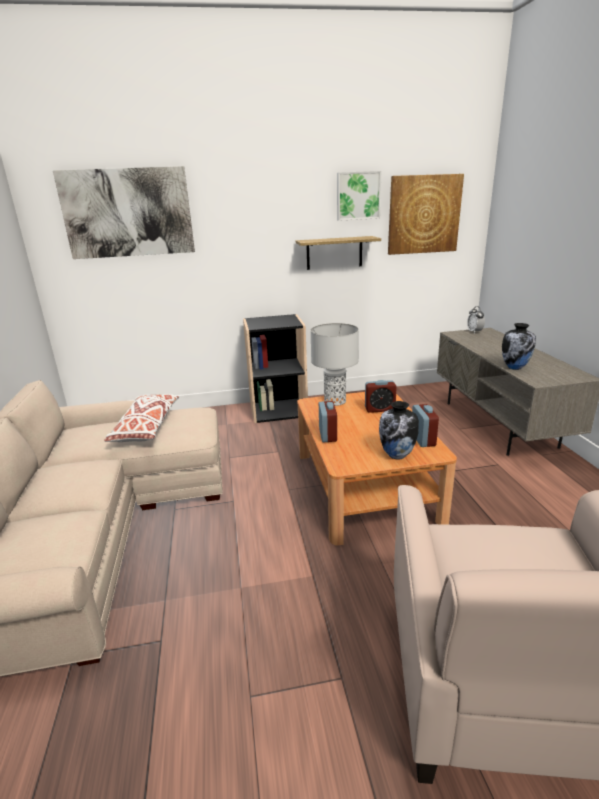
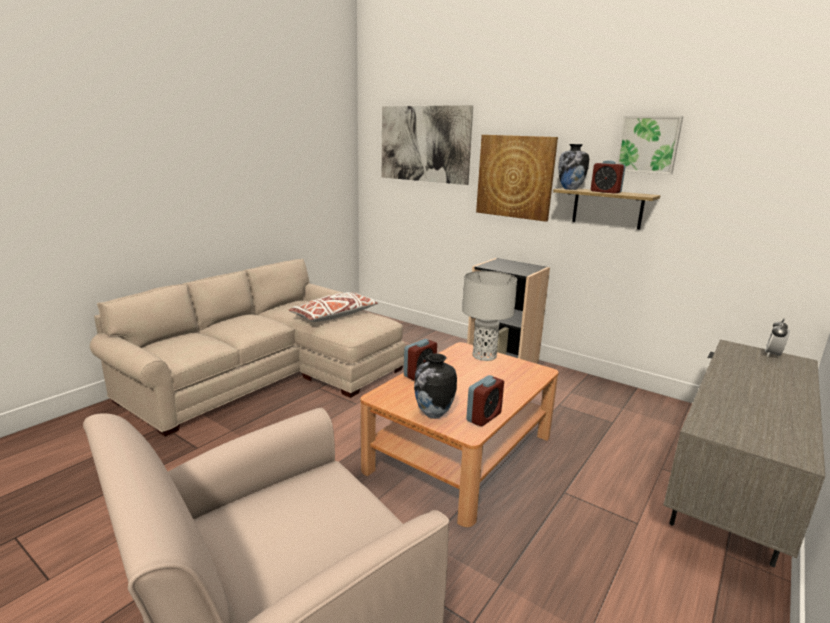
camera: 45 degrees right, 5 degrees down
alarm clock [365,380,397,413] -> alarm clock moved to [591,160,626,194]
picture [388,174,464,255] -> picture moved to [476,135,558,222]
vase [502,323,536,370] -> vase moved to [558,144,589,190]

